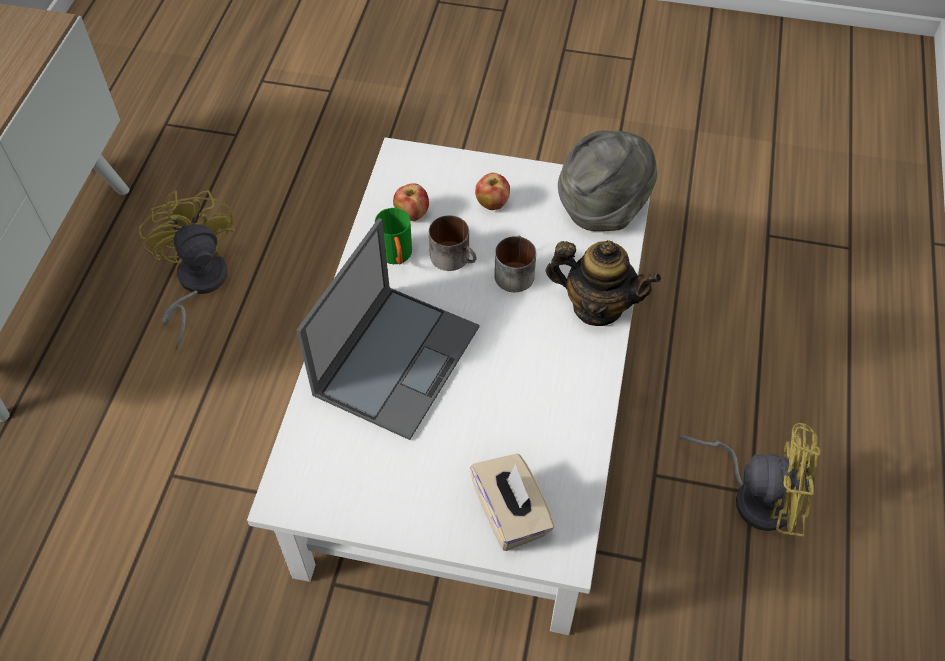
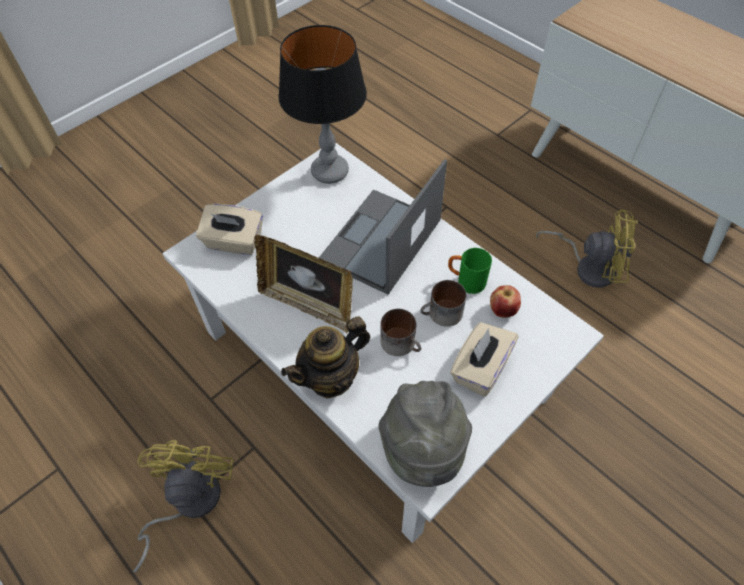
camera: 125 degrees right, 0 degrees up
laptop [297,218,479,440] -> laptop turned 60 degrees clockwise [319,159,447,295]
apple [475,173,510,210] -> beige tissue box [450,322,518,397]
yellow fan [679,423,820,537] -> yellow fan turned 135 degrees clockwise [133,440,233,573]
none -> picture frame [254,235,353,333]
none -> table lamp [278,25,367,184]

